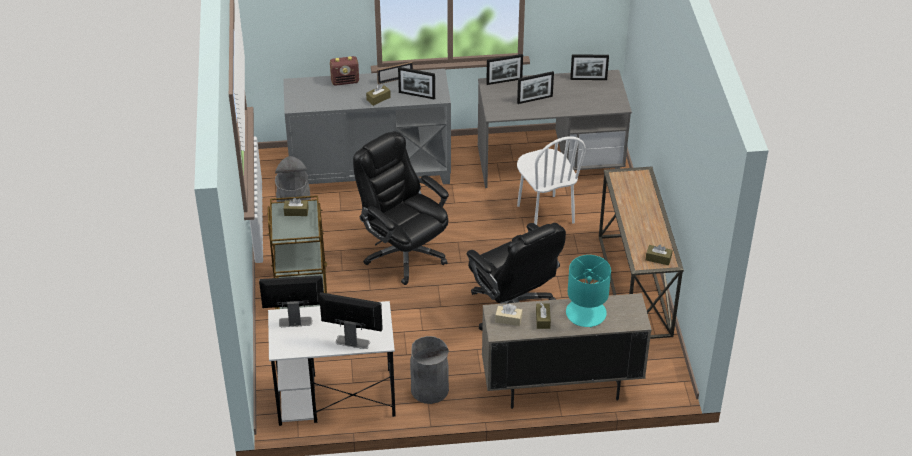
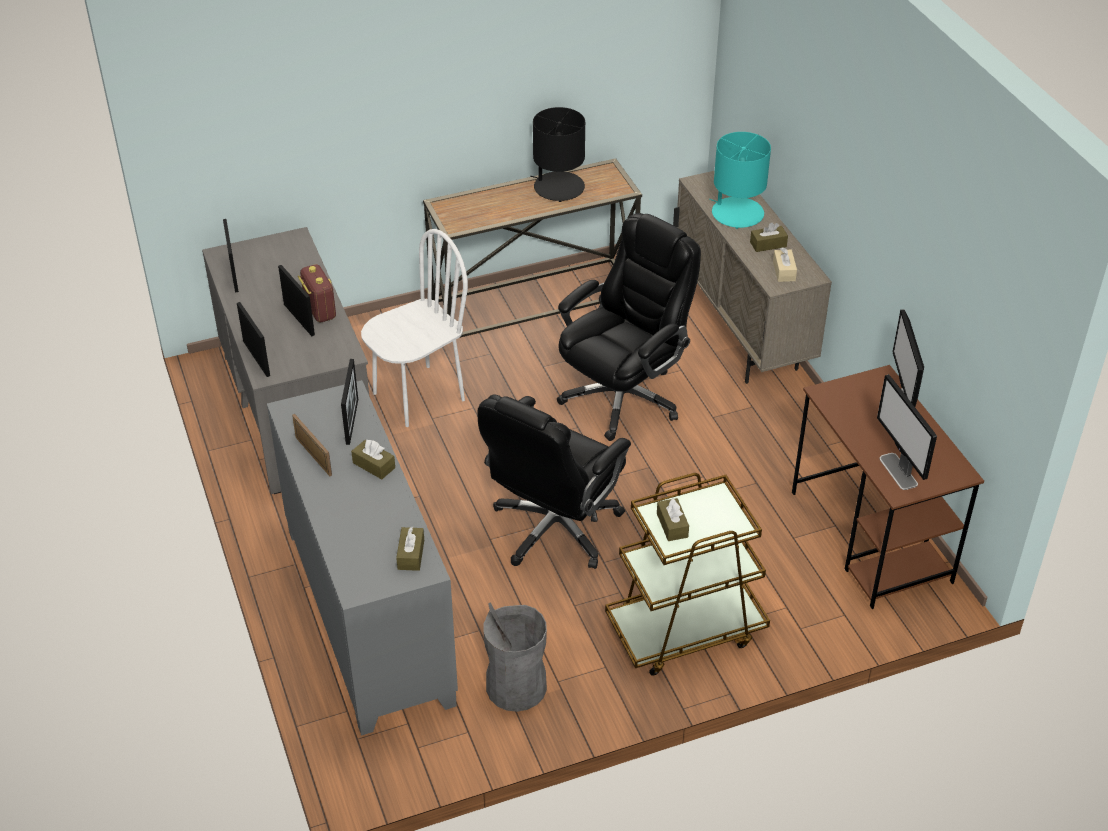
camera: 105 degrees left, 0 degrees up
white desk [268,301,396,426] -> brown desk [792,365,984,609]
radio [330,56,359,86] -> radio moved to [298,264,336,323]
grey trash can [410,336,449,404] -> none
brown tissue box [646,245,672,265] -> brown tissue box moved to [396,527,424,571]
none -> black table lamp [530,107,585,202]

